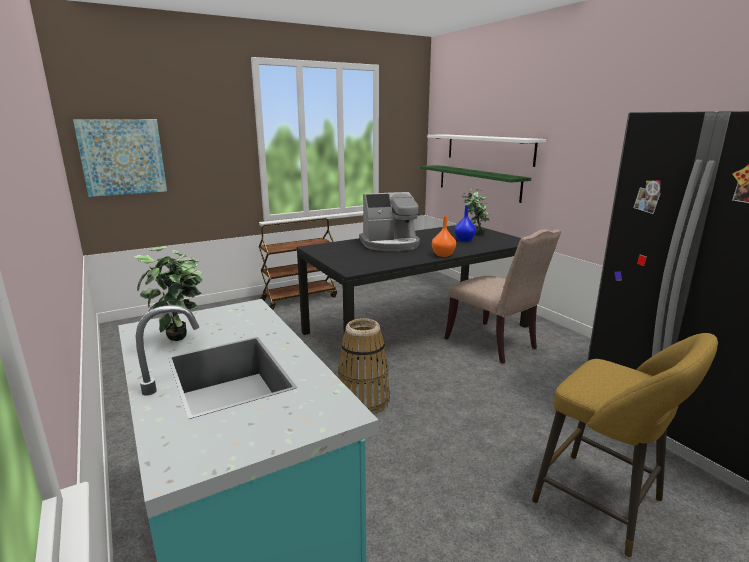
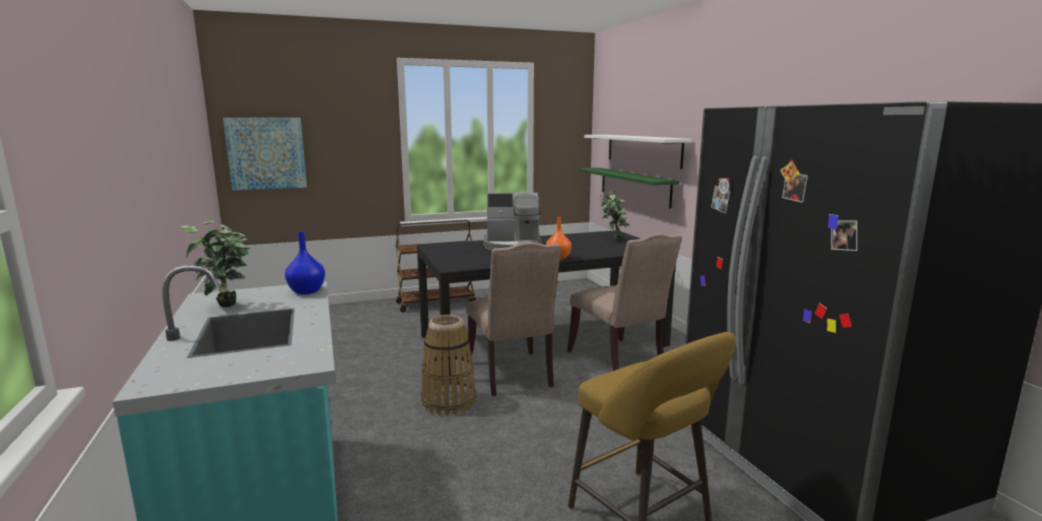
camera: 10 degrees right, 5 degrees down
blue vase [454,205,476,242] -> blue vase moved to [285,232,325,295]
none -> beige chair [466,242,561,396]

